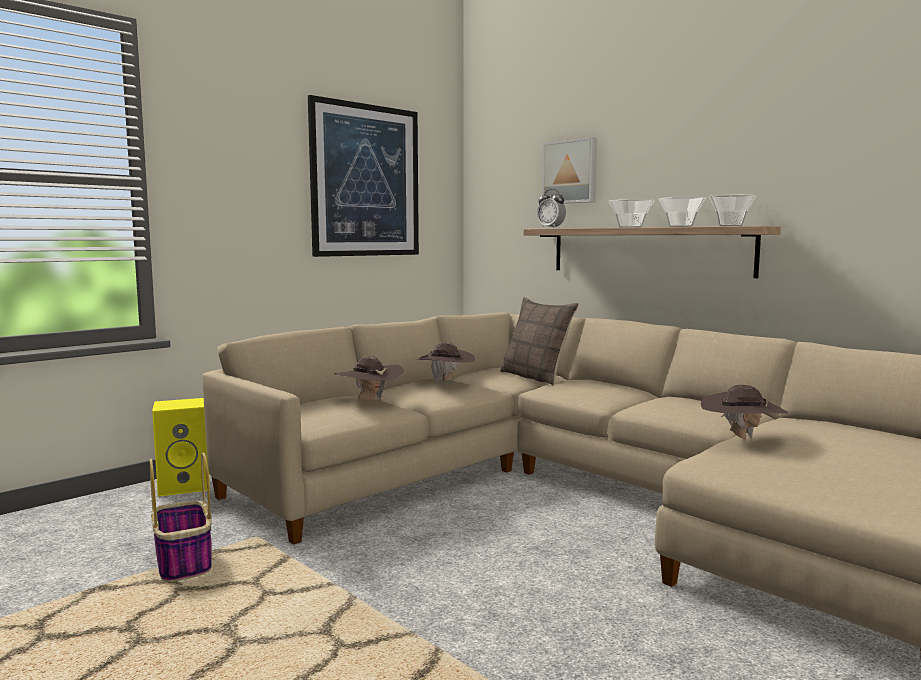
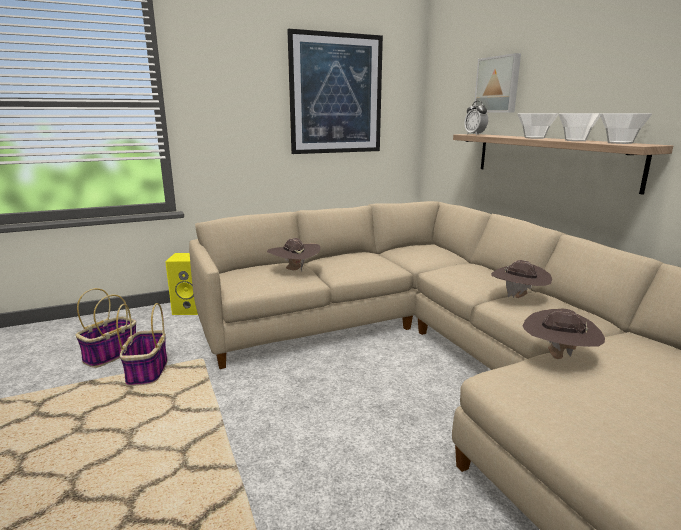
camera: 20 degrees right, 10 degrees up
brown hat [416,342,475,383] -> brown hat moved to [491,260,552,298]
pillow [500,297,579,385] -> none
none -> basket [76,288,136,368]

